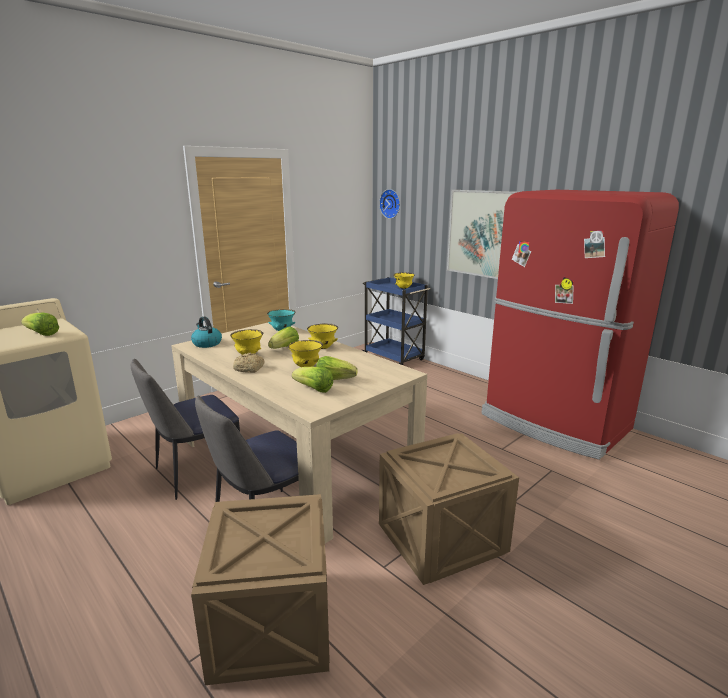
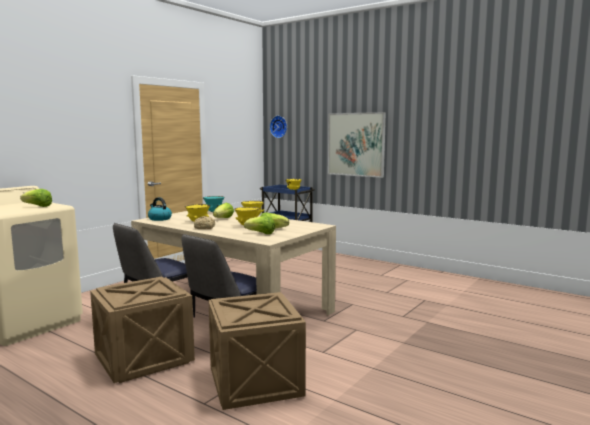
camera: 10 degrees left, 10 degrees down
crate [379,433,519,585] -> crate moved to [90,277,195,383]
red fridge [481,190,679,460] -> none

